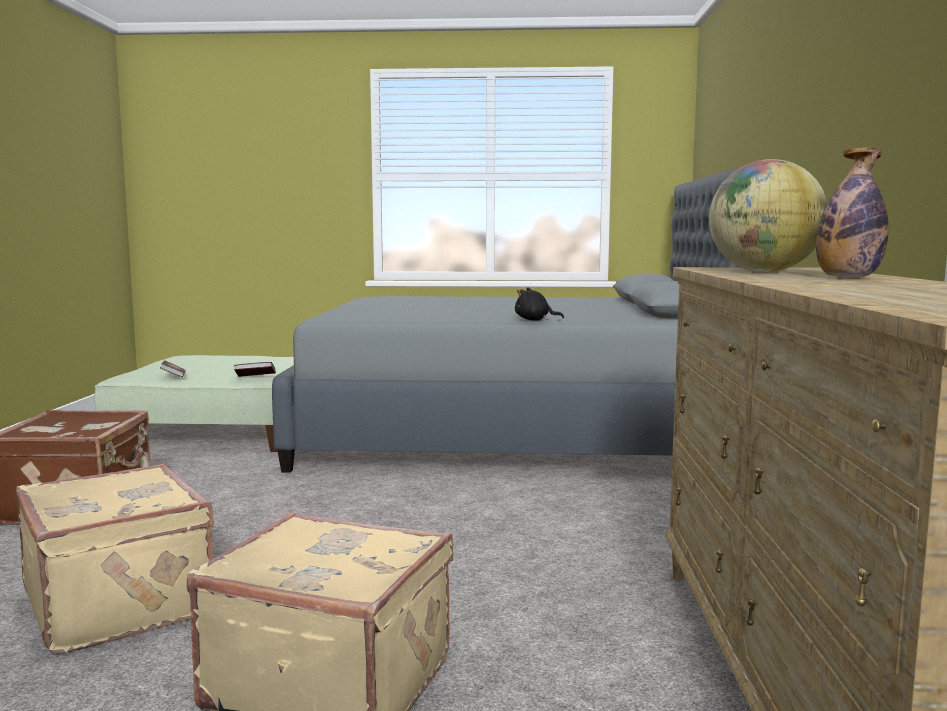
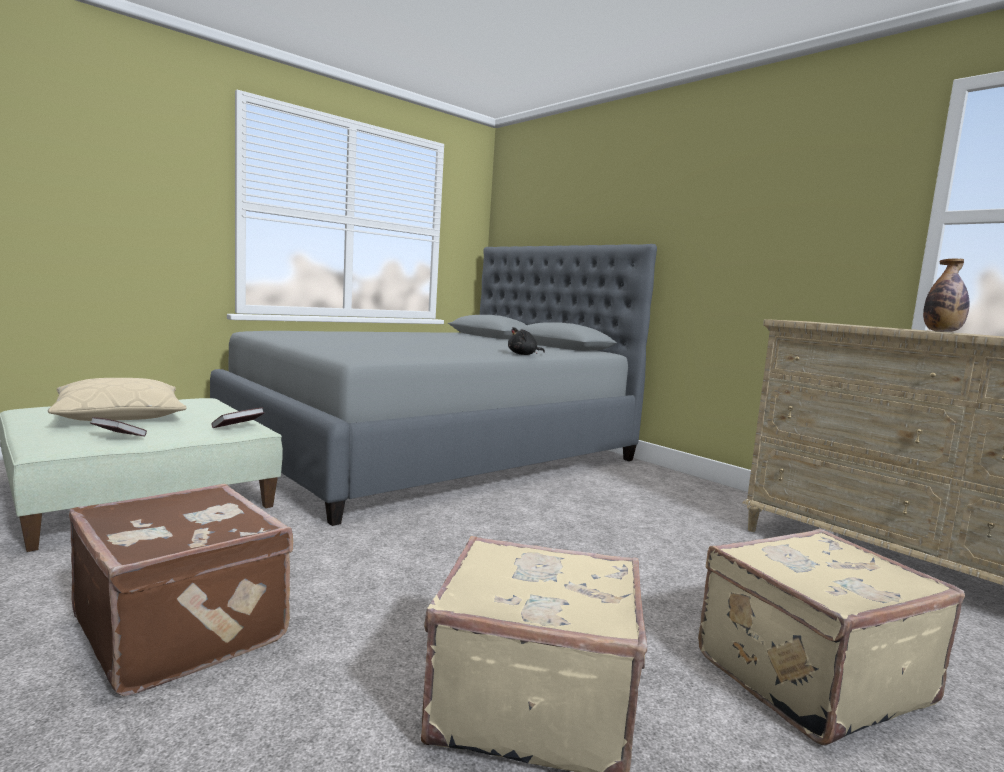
camera: 45 degrees left, 0 degrees up
globe [709,159,827,272] -> none
none -> beige pillow [48,378,187,421]

